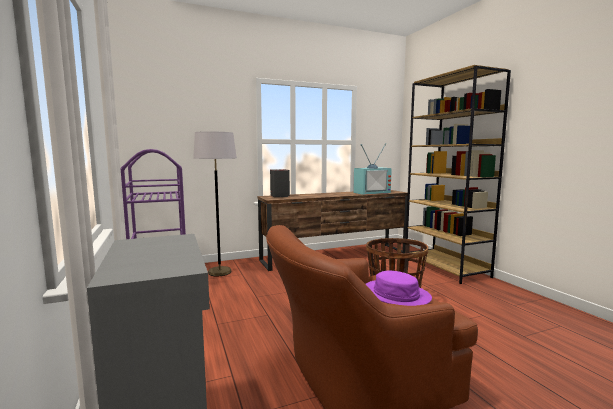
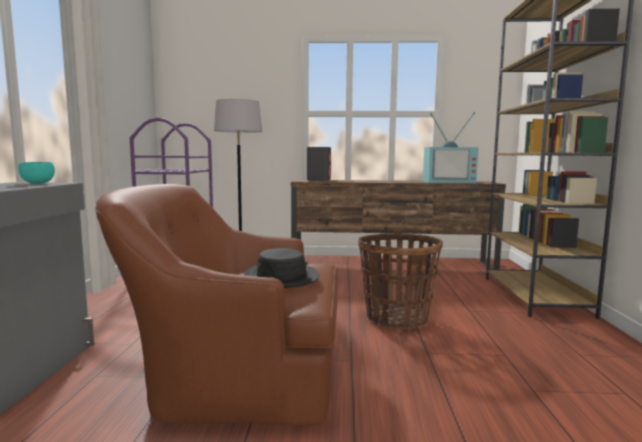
camera: 25 degrees right, 0 degrees up
purple hat [366,270,432,306] -> black hat [244,248,319,288]
none -> turquoise bowl [18,162,55,184]

